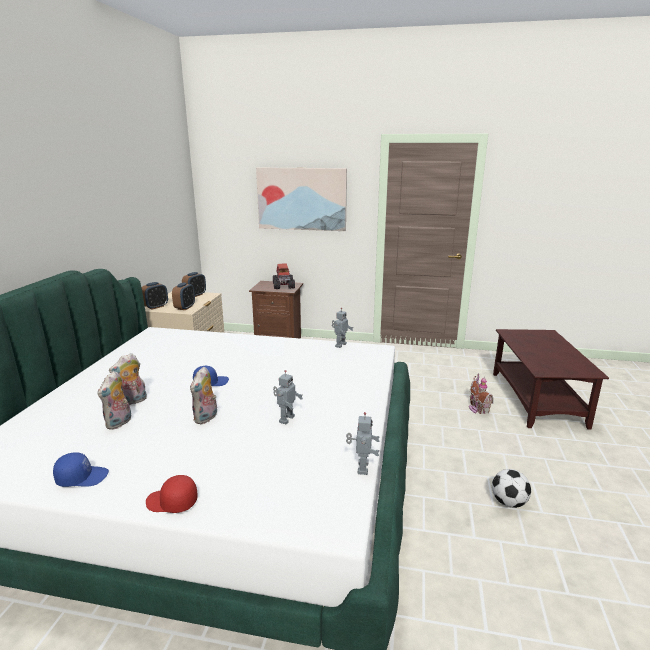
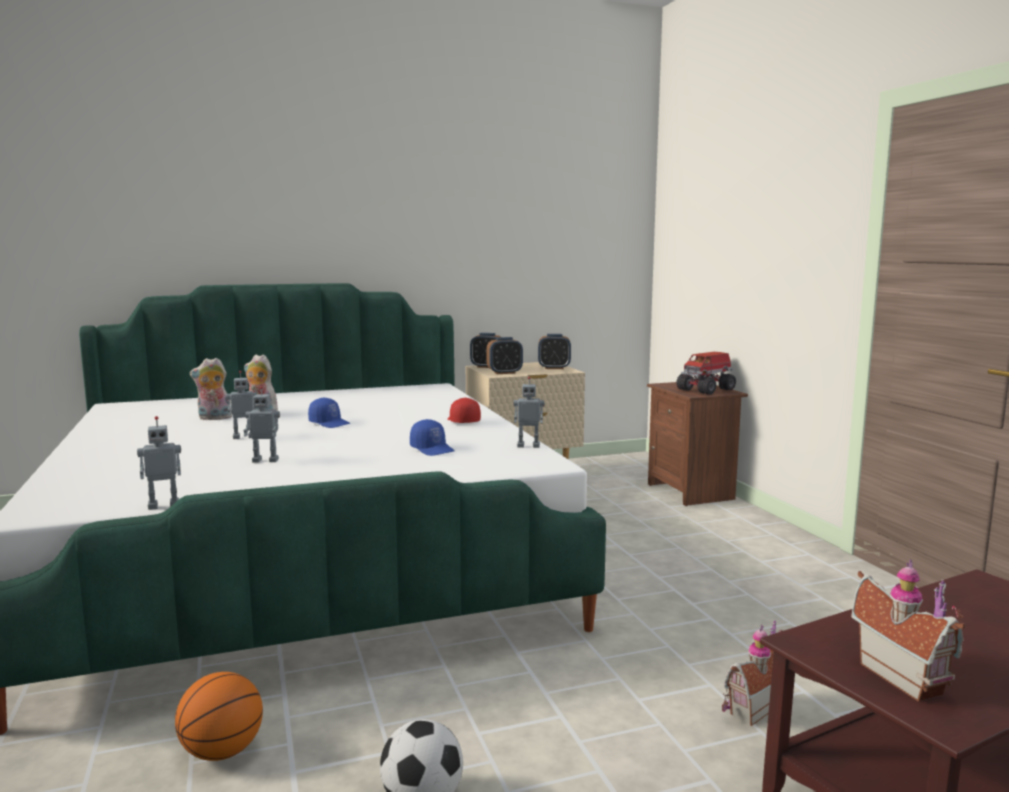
camera: 60 degrees right, 10 degrees down
blue cap [53,452,109,487] -> blue cap moved to [410,419,454,456]
red cap [146,475,198,513] -> red cap moved to [447,398,481,423]
plush toy [190,367,217,424] -> toy robot [226,370,257,439]
picture [256,168,347,231] -> none
none -> basketball [175,672,263,761]
none -> toy house [851,559,965,702]

